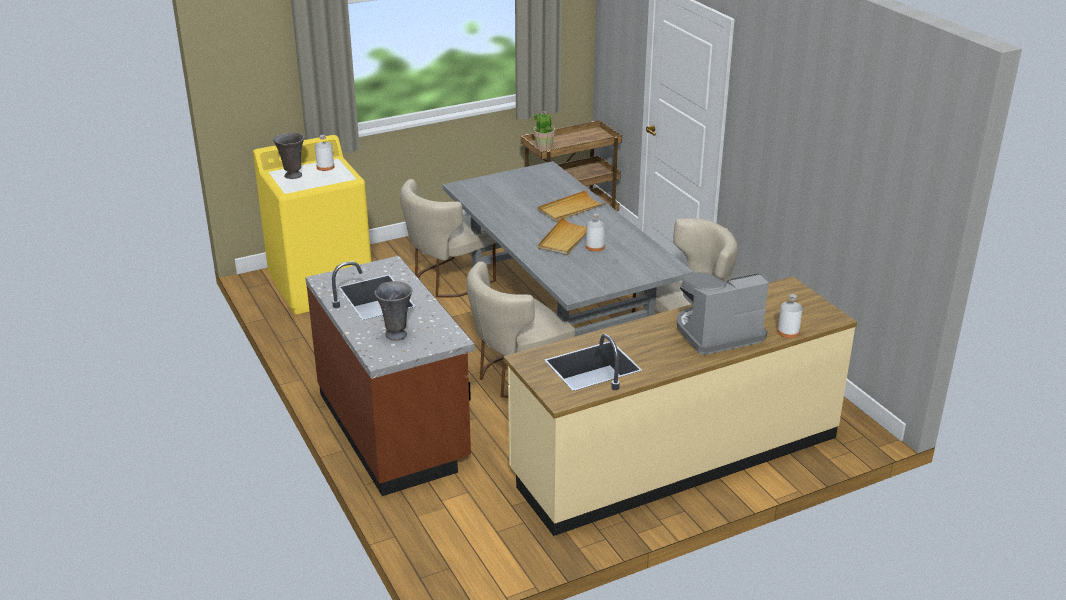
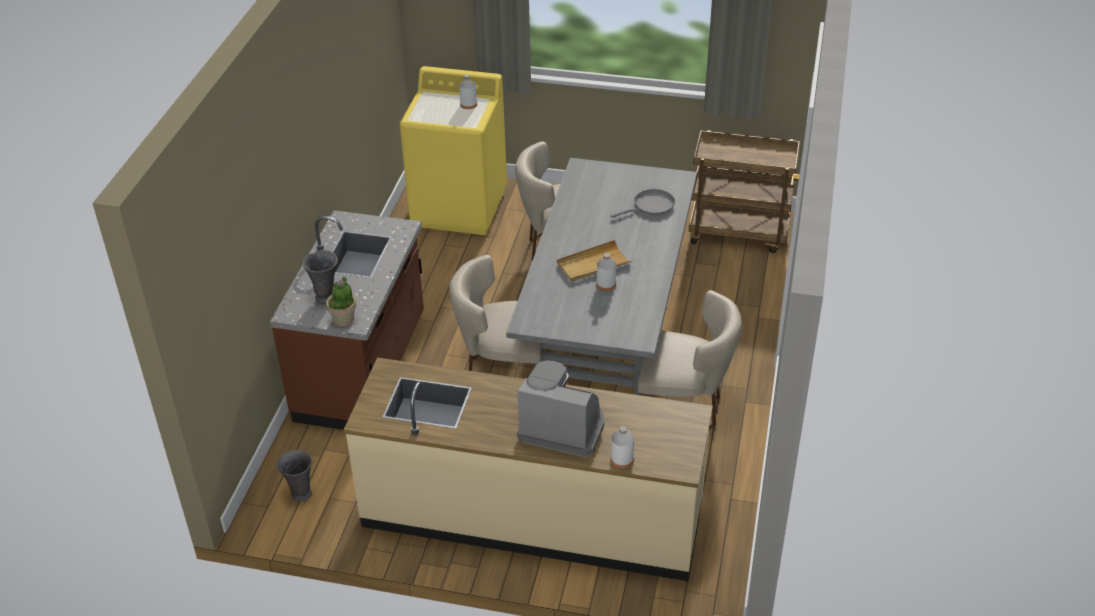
camera: 40 degrees right, 10 degrees up
grey vase [273,132,304,179] -> grey vase moved to [277,450,312,502]
potted plant [533,111,555,150] -> potted plant moved to [326,276,356,326]
beige tray [538,190,607,222] -> none
none -> grey frying pan [610,189,675,218]

